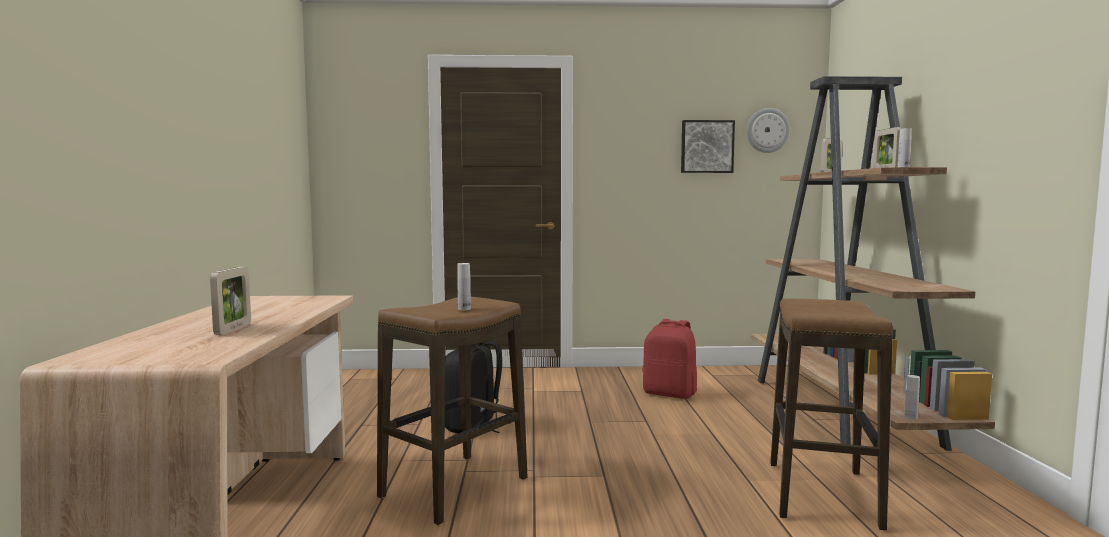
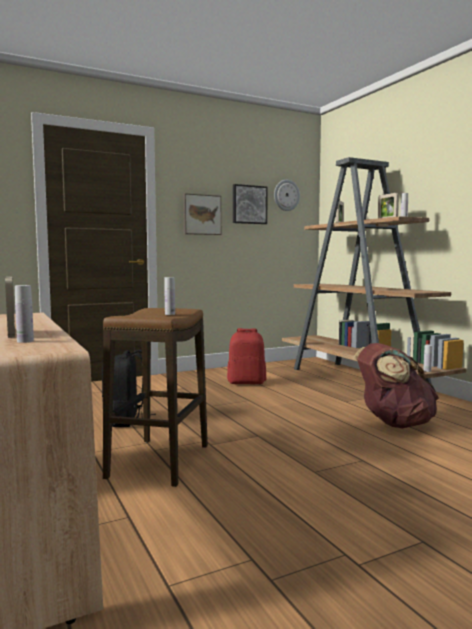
camera: 25 degrees left, 0 degrees up
stool [770,299,894,531] -> brown backpack [354,343,439,428]
none -> white bottle [15,285,34,343]
none -> picture [183,193,221,235]

